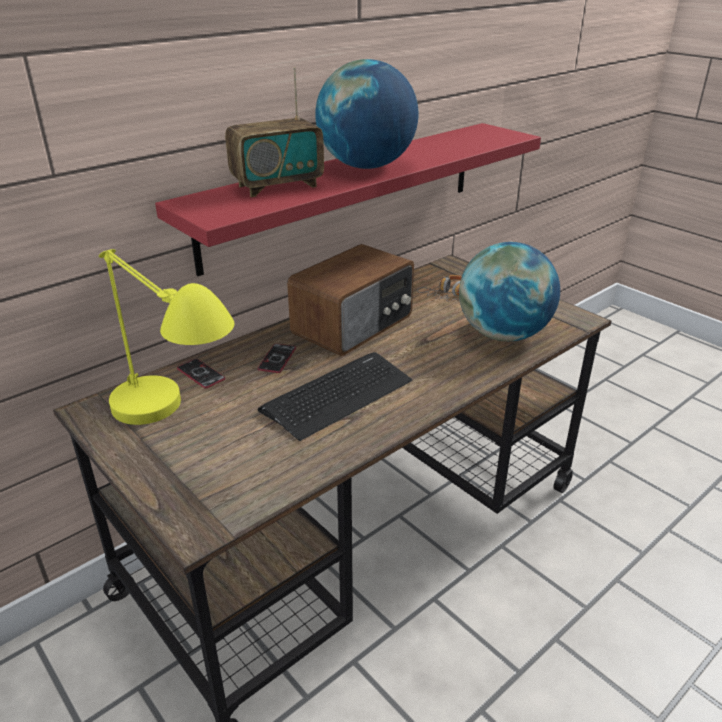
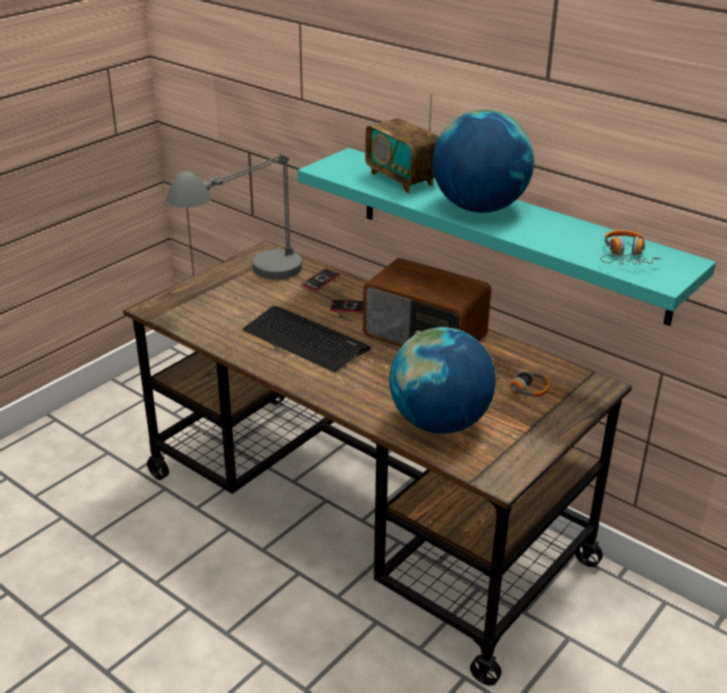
camera: 80 degrees right, 0 degrees up
yellow table lamp [99,249,234,425] -> grey table lamp [166,154,302,280]
red shelf [155,123,541,276] -> turquoise shelf [297,148,716,326]
none -> headphones [600,230,662,265]

